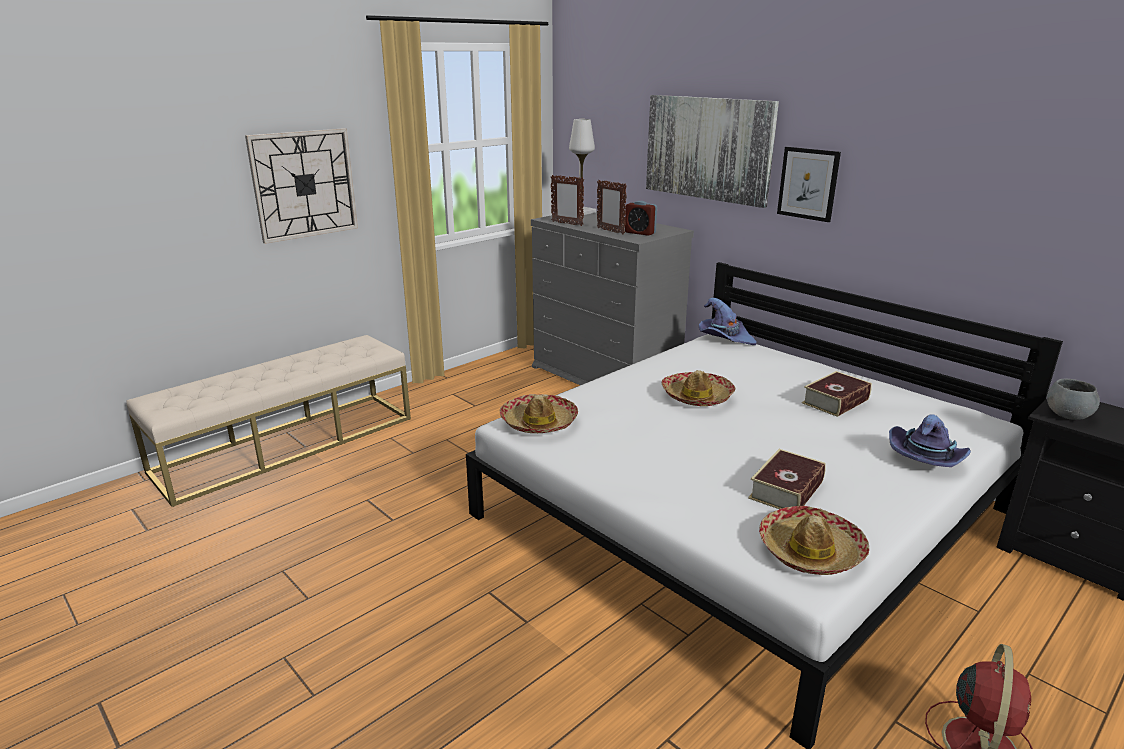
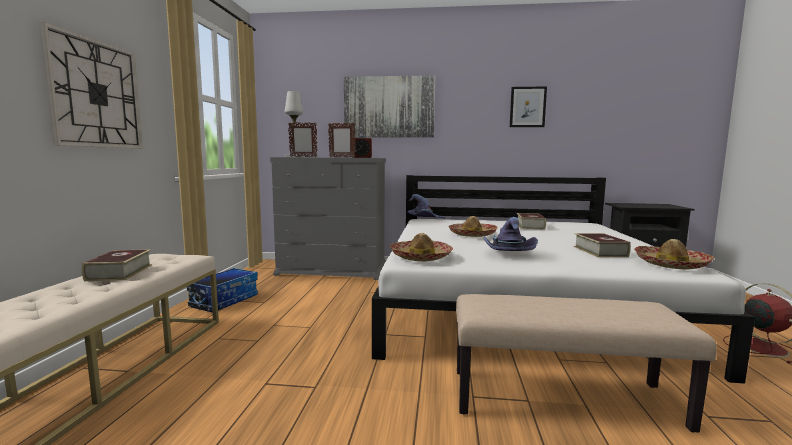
camera: 40 degrees left, 15 degrees down
picture [777,147,841,222] -> picture moved to [510,87,547,127]
purple hat [889,414,971,467] -> purple hat moved to [484,217,538,251]
grey bowl [1047,379,1100,420] -> none
none -> book [82,249,152,281]
none -> storage box [187,268,258,312]
none -> beige bench [456,294,717,433]

